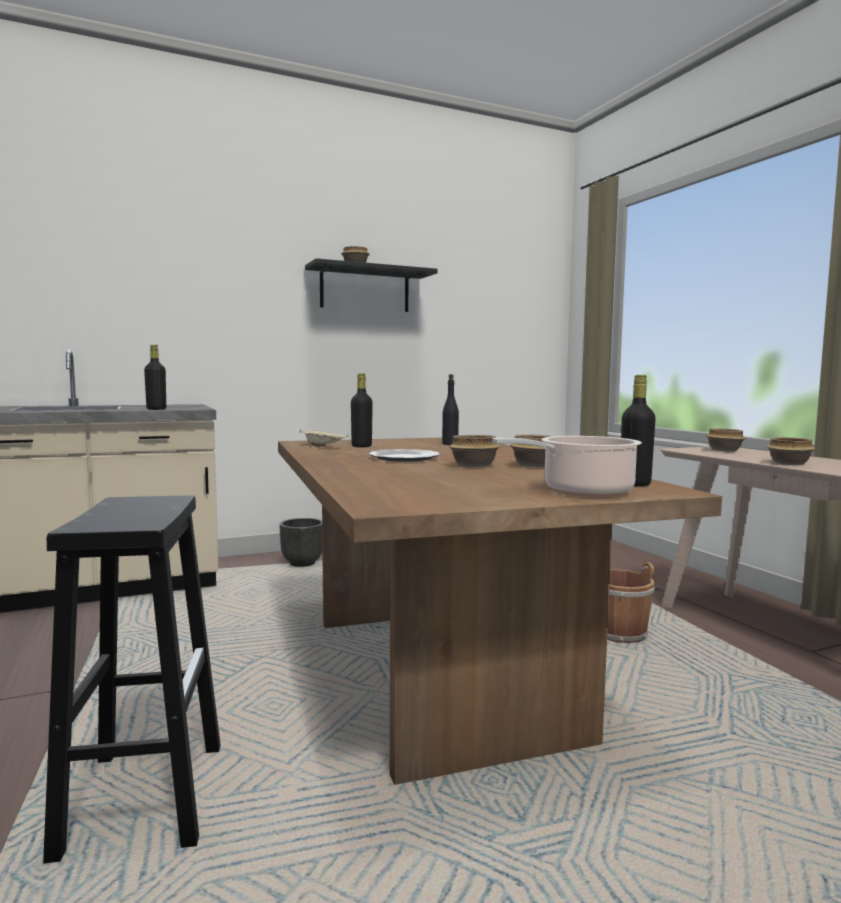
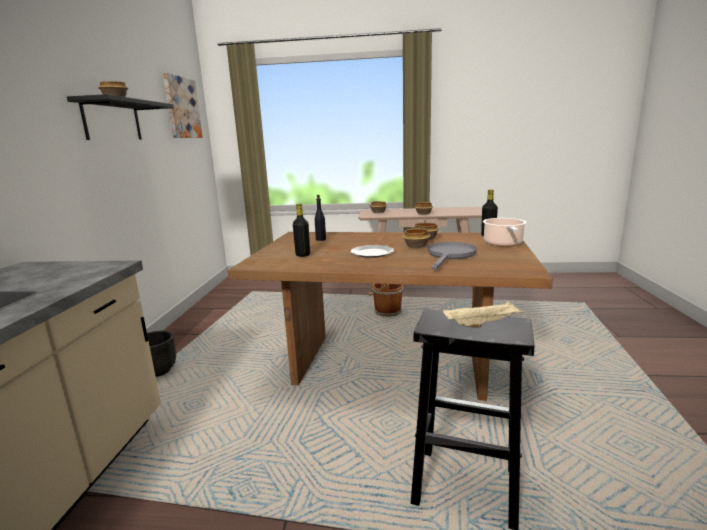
camera: 60 degrees left, 10 degrees up
black bottle [144,345,166,410] -> none
beige tray [300,429,349,447] -> beige tray moved to [443,301,525,328]
none -> picture [163,73,203,138]
none -> grey frying pan [428,242,477,270]

